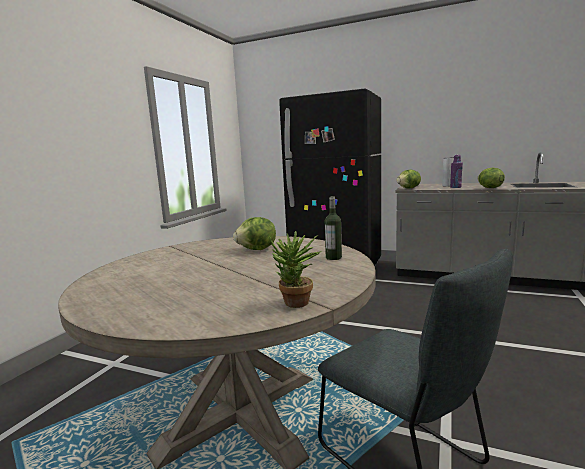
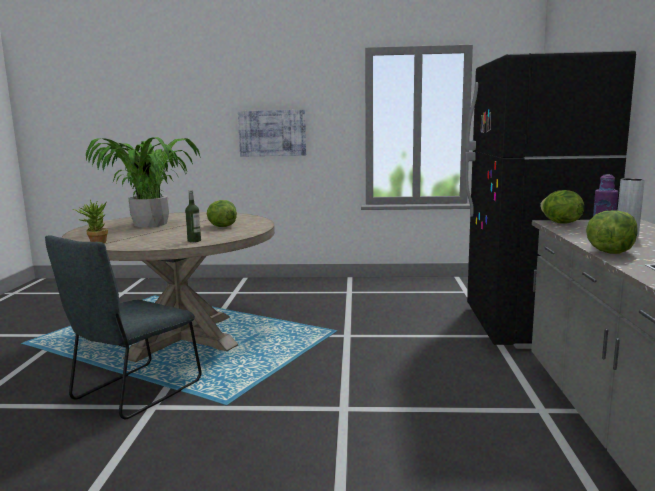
camera: 70 degrees right, 0 degrees up
none -> potted plant [86,137,201,227]
none -> picture [238,110,306,156]

